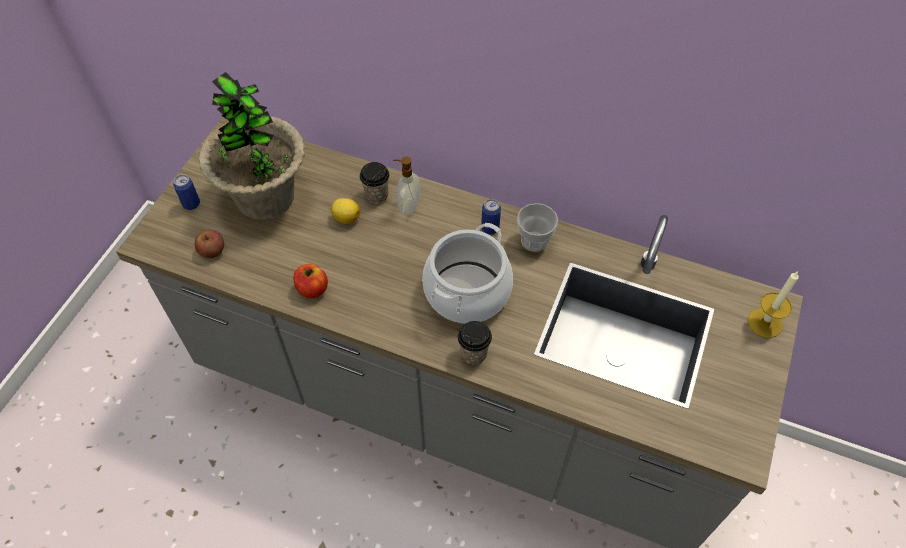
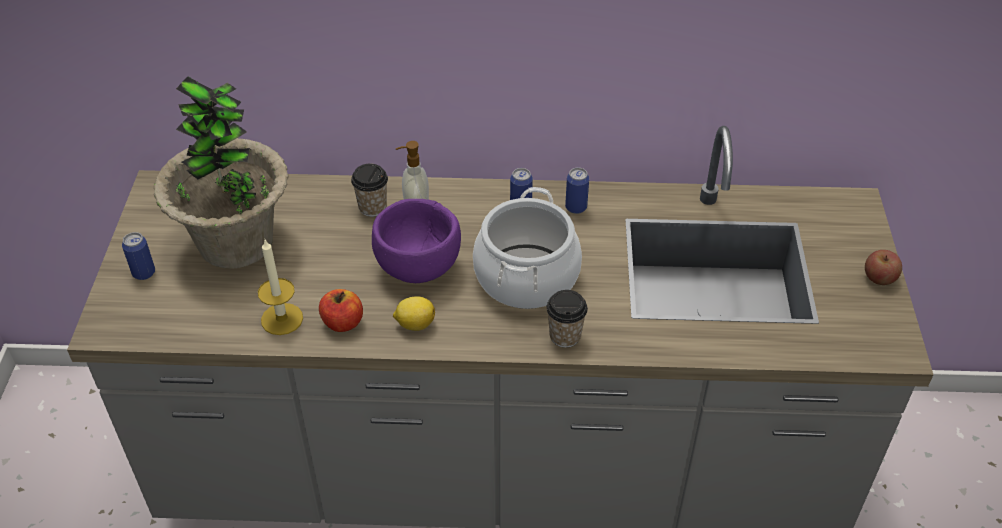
camera: 20 degrees left, 10 degrees down
apple [195,230,224,258] -> apple moved to [865,250,902,285]
lemon [330,198,360,224] -> lemon moved to [393,296,435,331]
cup [517,203,558,252] -> can [565,167,589,214]
candle [748,271,799,338] -> candle moved to [258,240,303,335]
none -> purple bowl [372,199,461,283]

